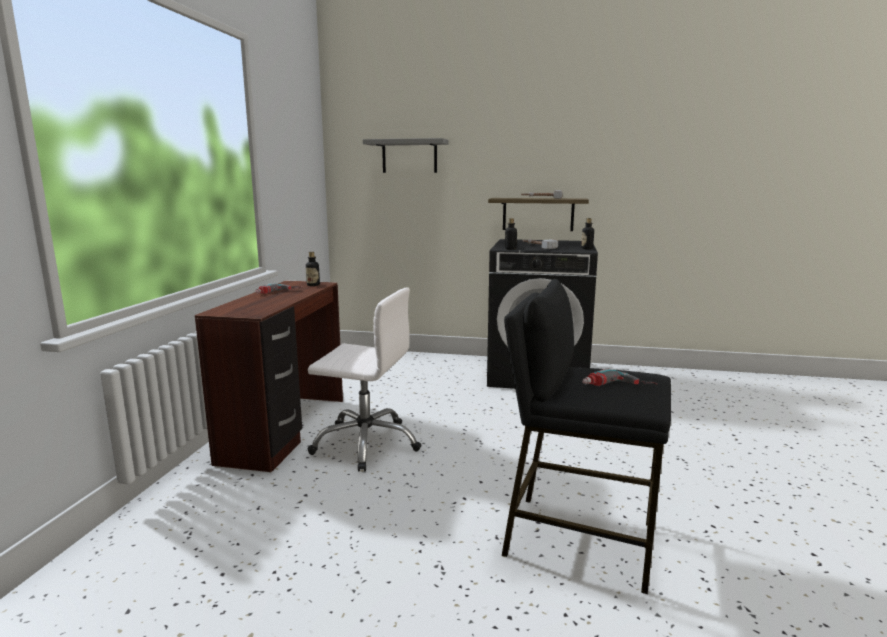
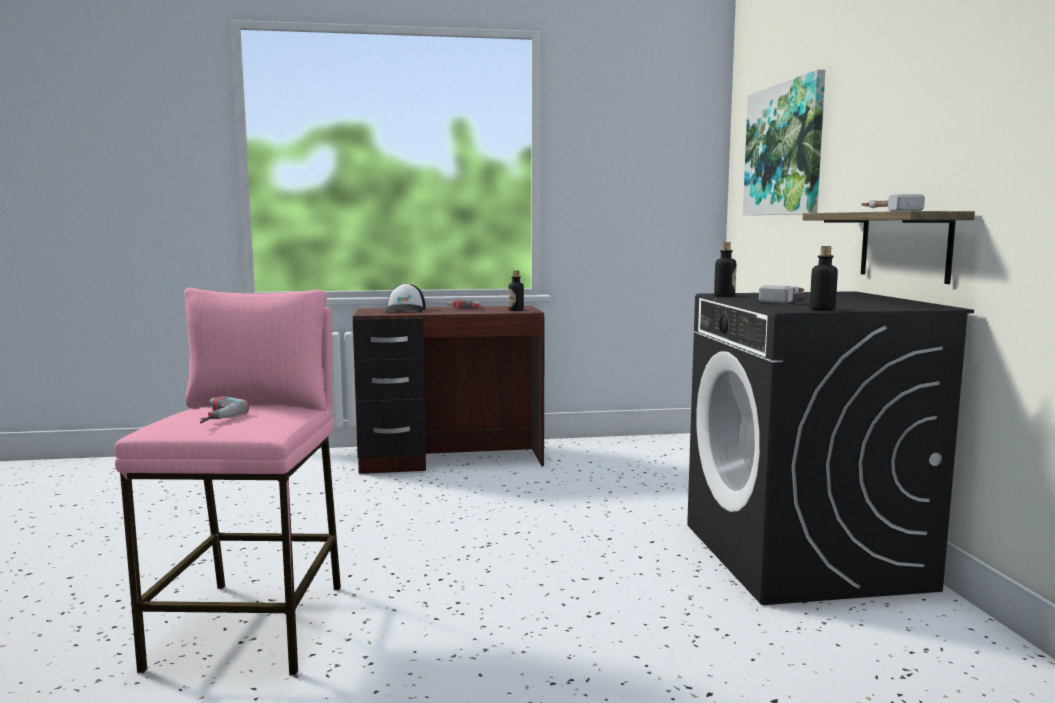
camera: 70 degrees right, 5 degrees down
white office chair [308,287,422,472] -> none
grey shelf [363,138,449,173] -> picture [743,70,825,215]
black stool [502,279,671,594] -> pink stool [115,288,341,675]
none -> cap [385,283,426,312]

